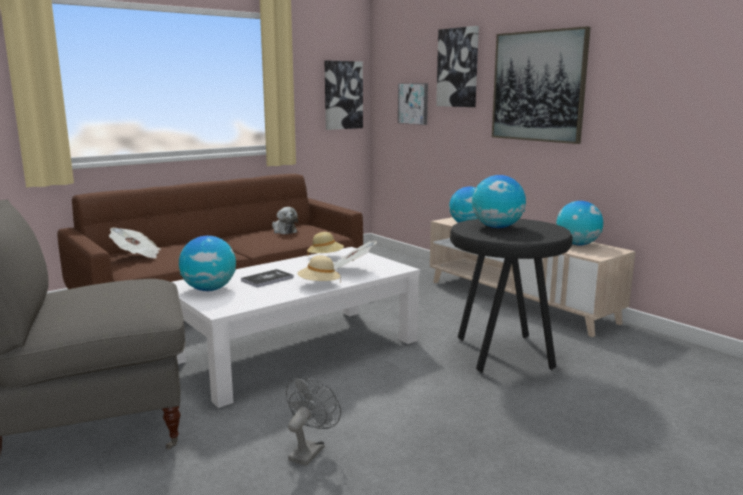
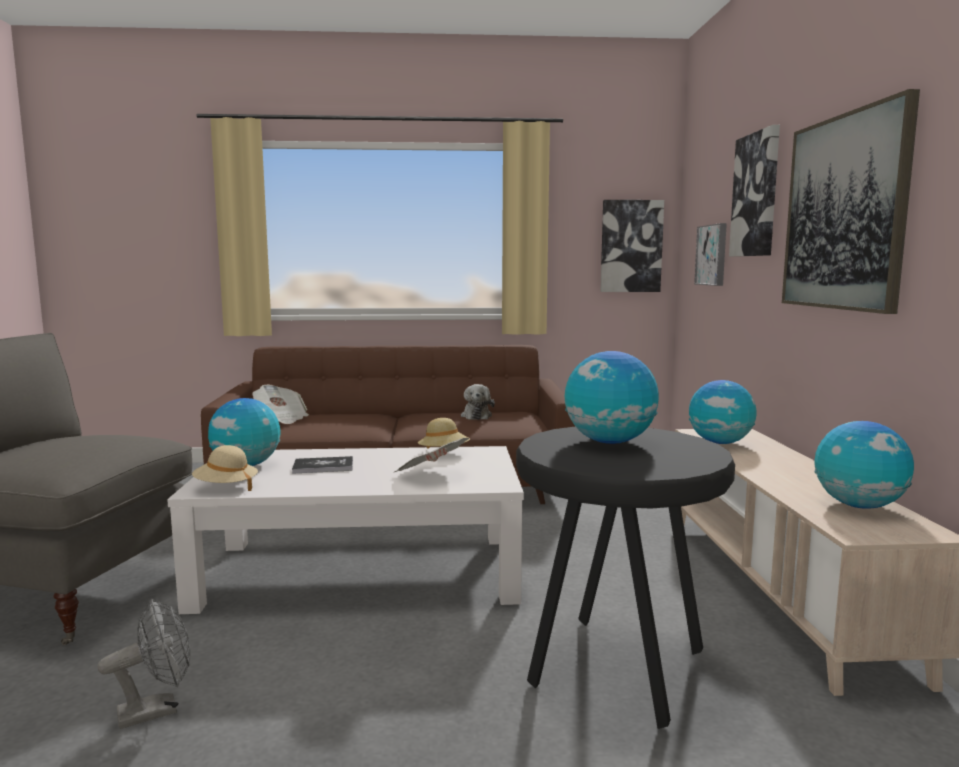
camera: 35 degrees right, 5 degrees down
beige hat [297,255,341,282] -> beige hat moved to [192,445,258,491]

